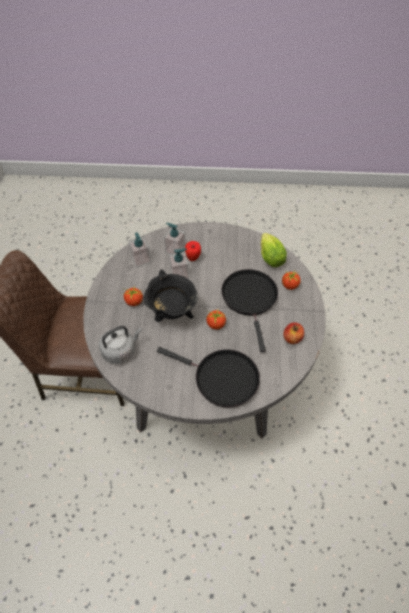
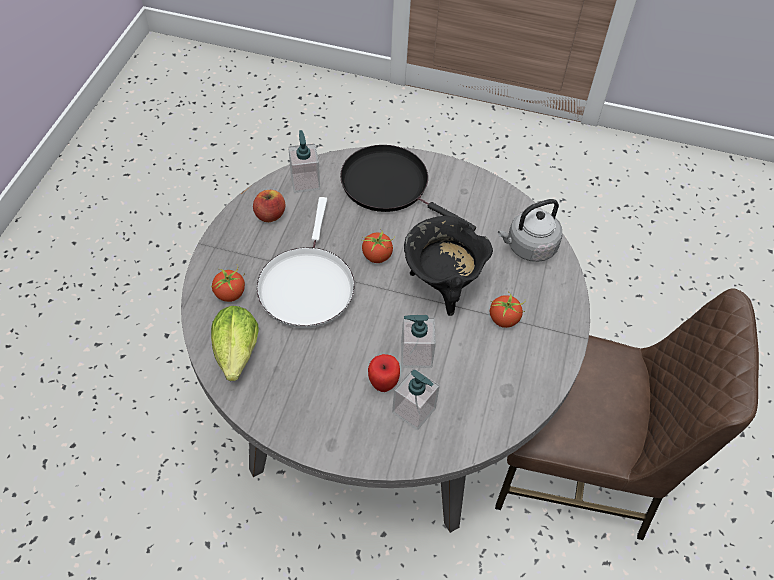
camera: 170 degrees left, 0 degrees up
soap dispenser [128,233,151,268] -> soap dispenser moved to [288,130,320,193]
black frying pan [222,269,278,352] -> white frying pan [257,197,355,328]

